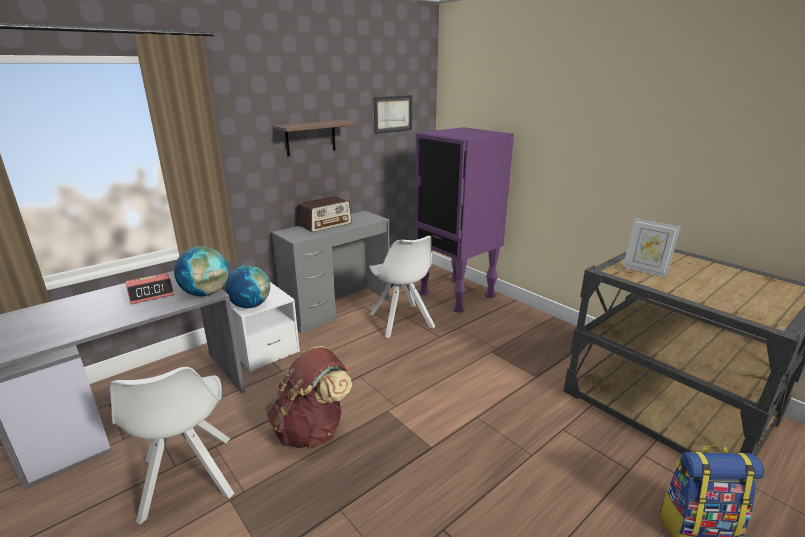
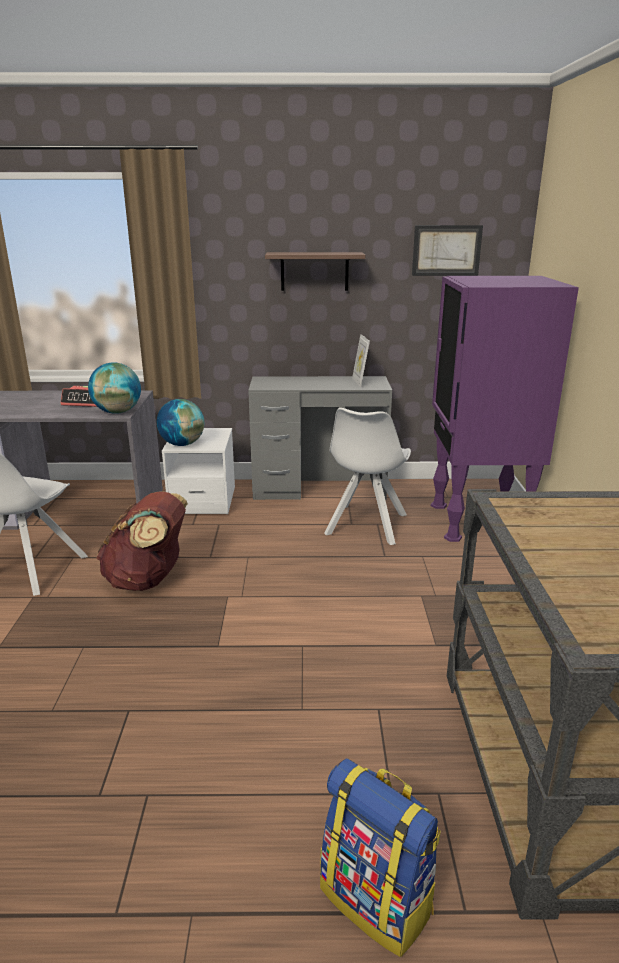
camera: 40 degrees right, 0 degrees up
radio [299,196,352,232] -> none
picture frame [623,218,681,278] -> picture frame moved to [352,334,370,387]

